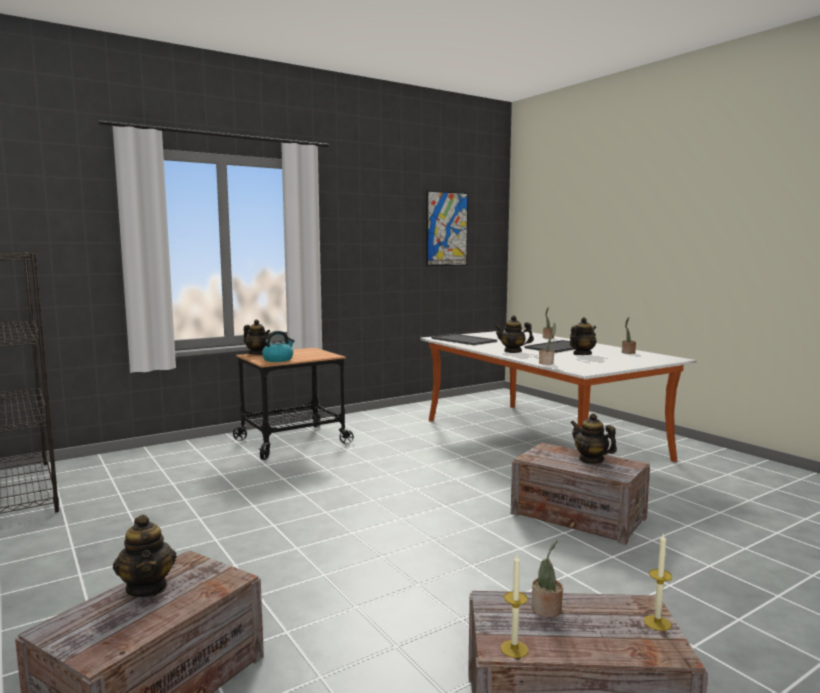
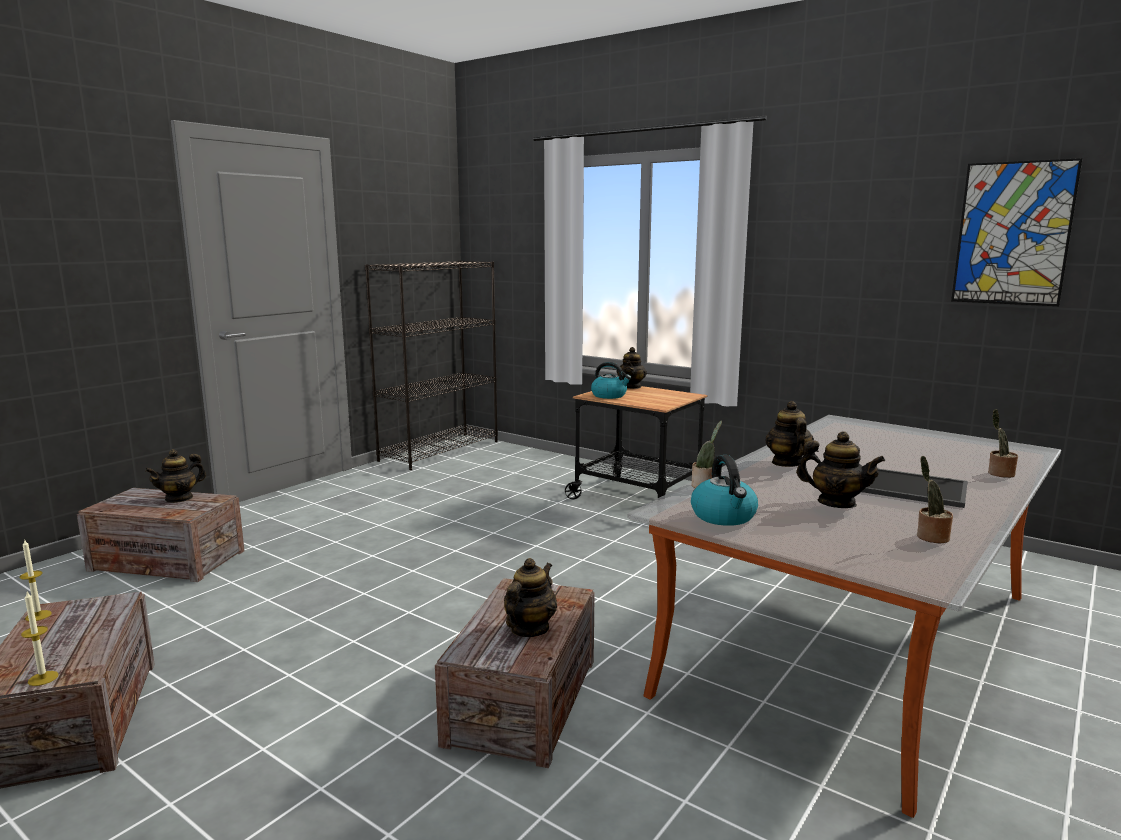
camera: 70 degrees right, 5 degrees up
tray [432,334,497,345] -> none
potted plant [532,540,563,618] -> none
none -> kettle [691,455,758,526]

